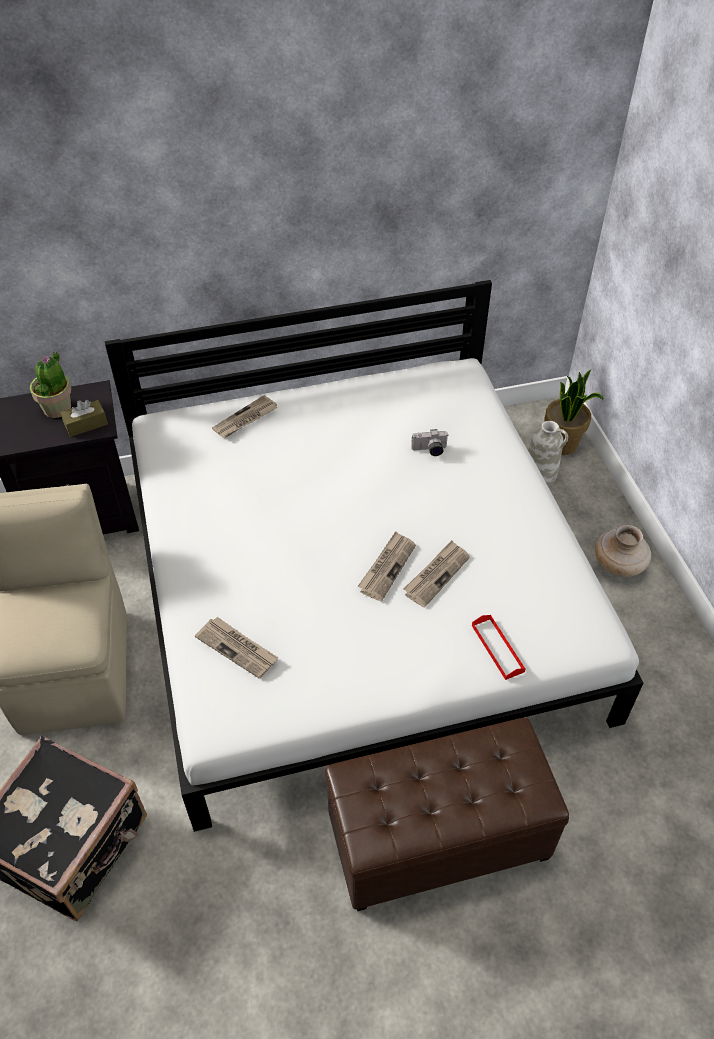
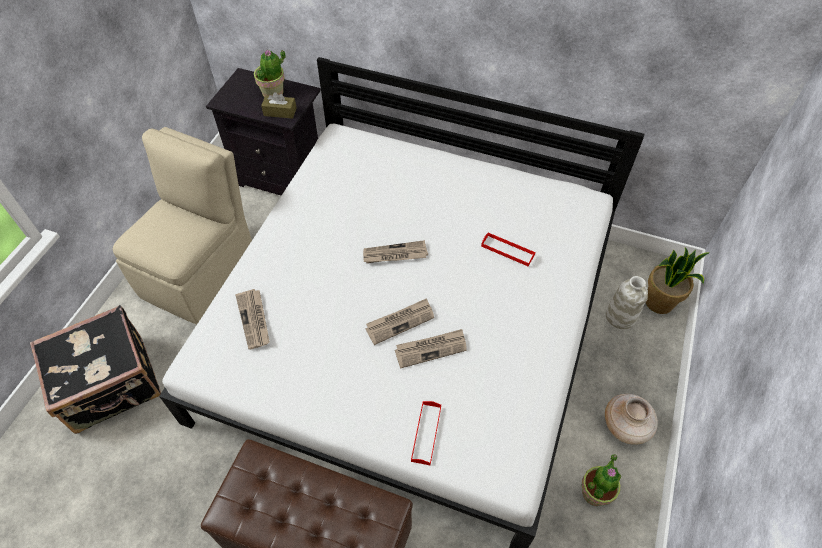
camera: 35 degrees right, 5 degrees up
newspaper [212,395,278,438] -> newspaper moved to [363,240,428,263]
camera [411,429,449,456] -> red tray [481,232,535,266]
none -> potted plant [582,454,621,506]

